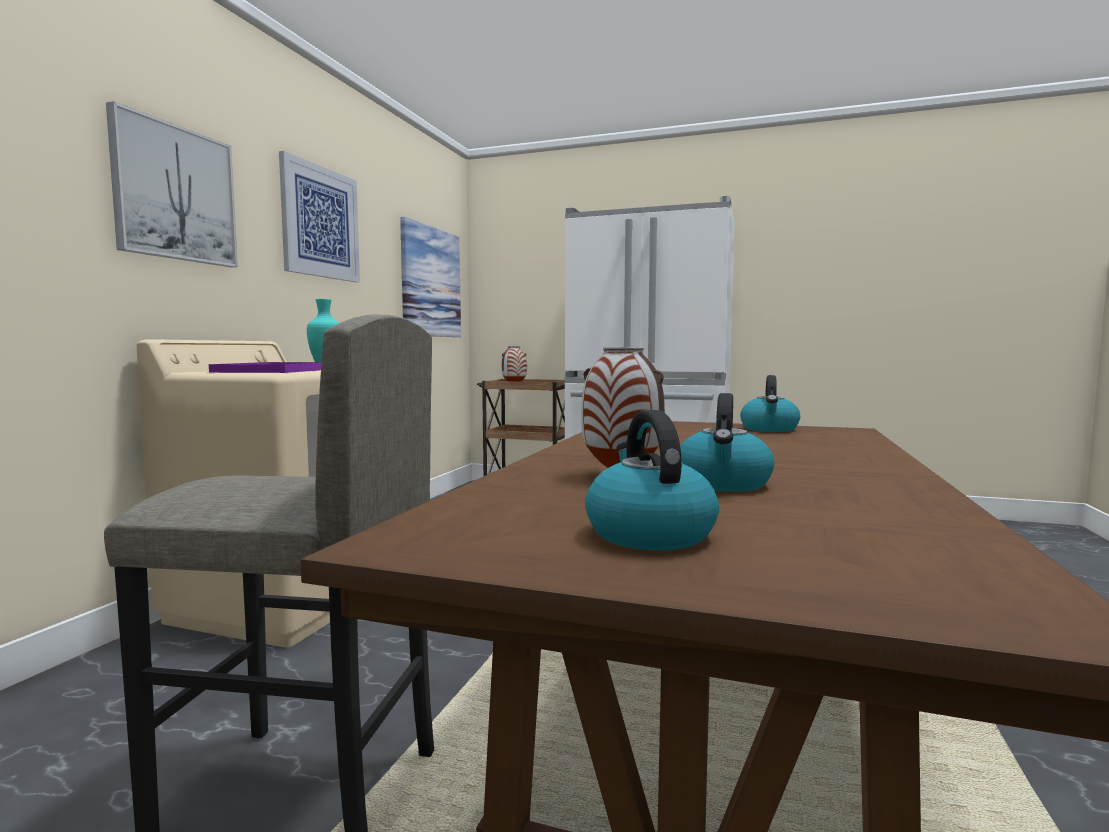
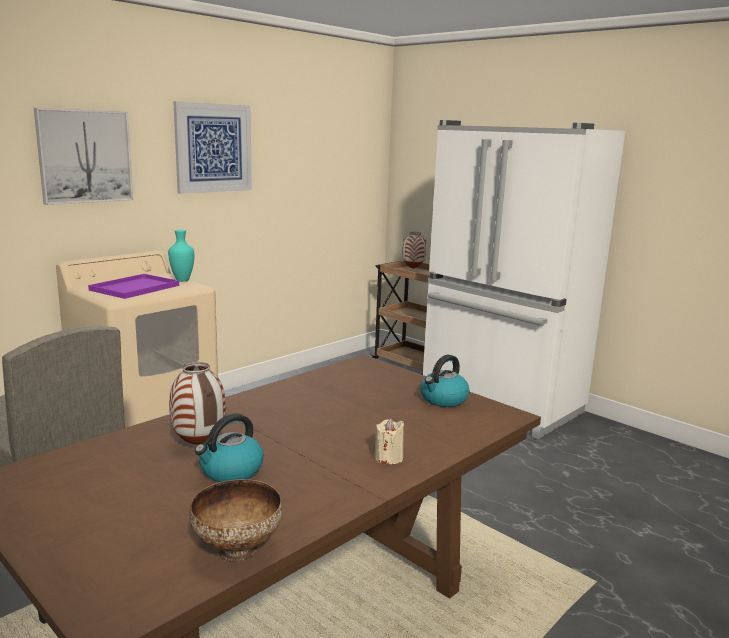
camera: 25 degrees right, 10 degrees up
picture [400,217,461,337] -> none
kettle [585,410,719,550] -> none
none -> bowl [189,479,283,563]
none -> beige candle [375,418,404,464]

